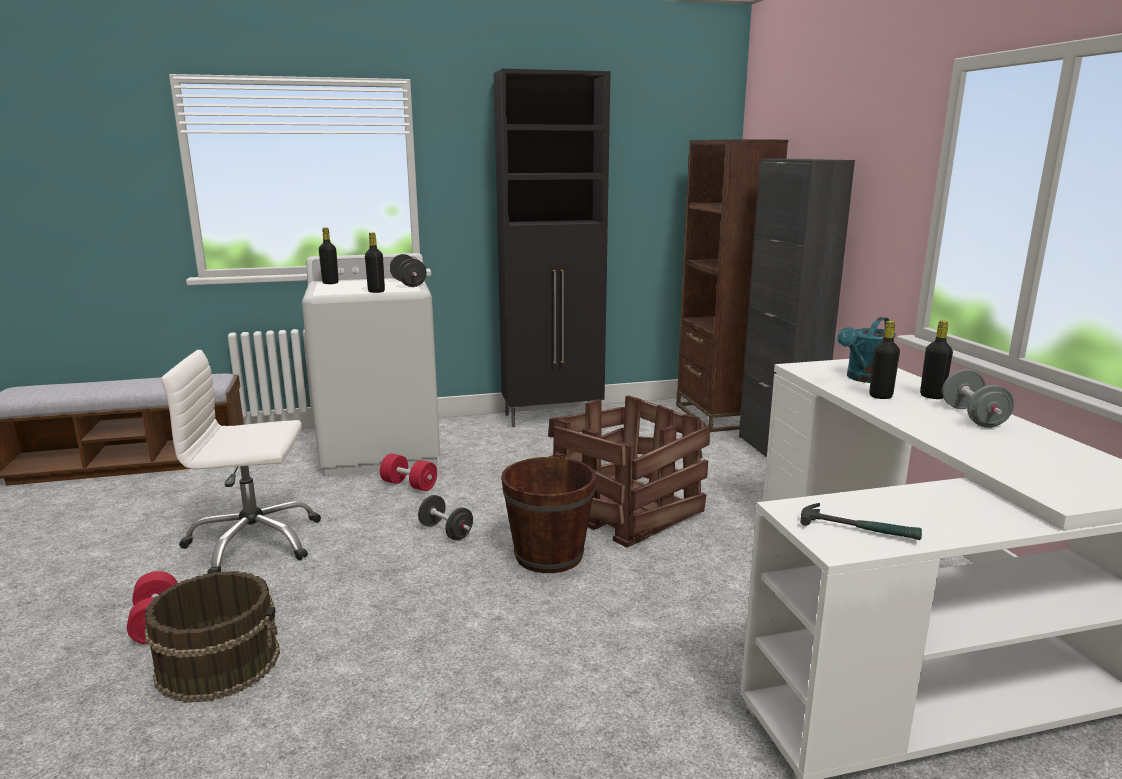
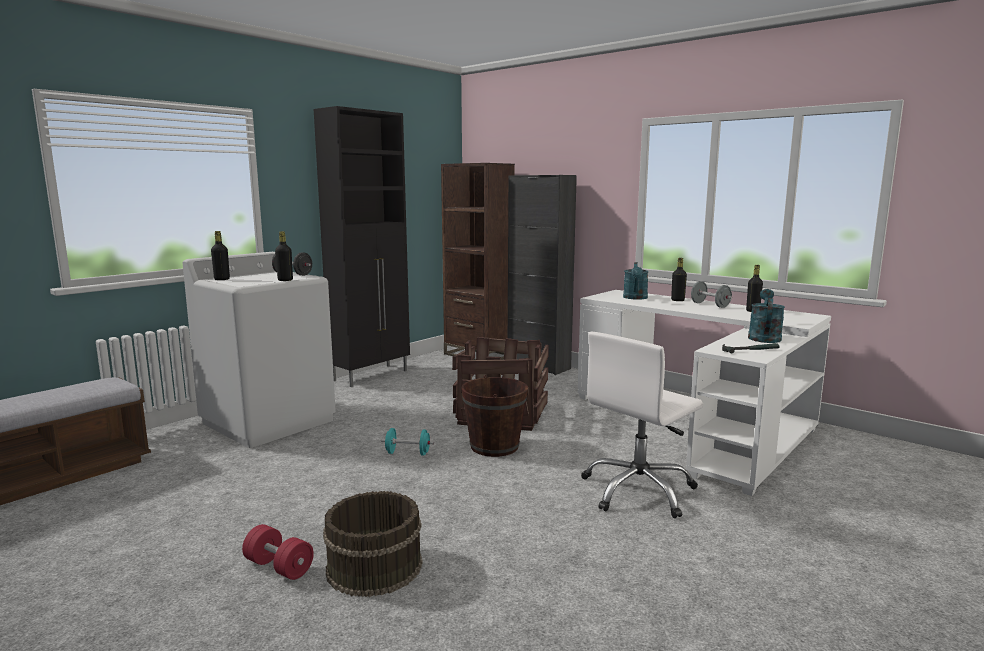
camera: 35 degrees left, 5 degrees down
white office chair [161,350,321,574] -> white office chair moved to [581,332,703,518]
red dumbbell [380,454,437,491] -> none
black dumbbell [418,495,473,541] -> turquoise dumbbell [381,428,434,455]
black bottle [869,321,900,399] -> black bottle moved to [746,265,763,312]
none -> turquoise watering can [748,289,785,343]

